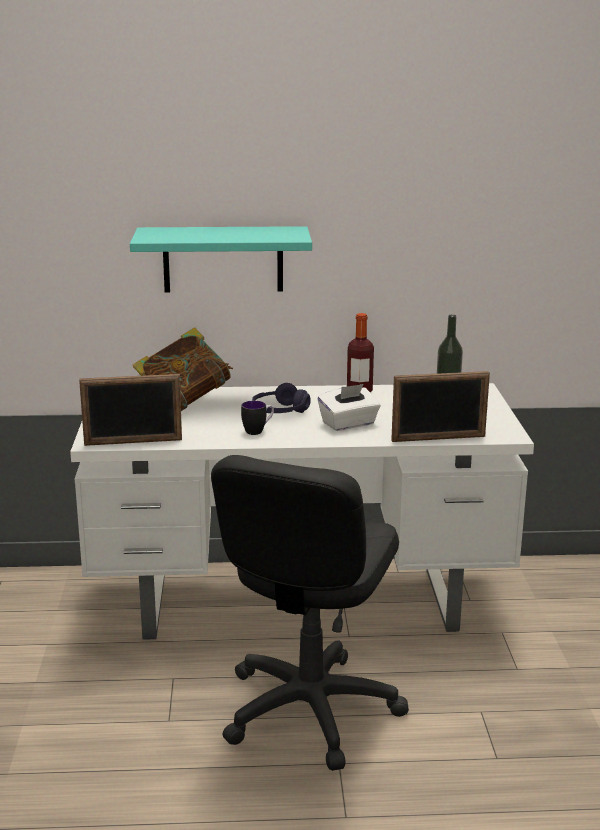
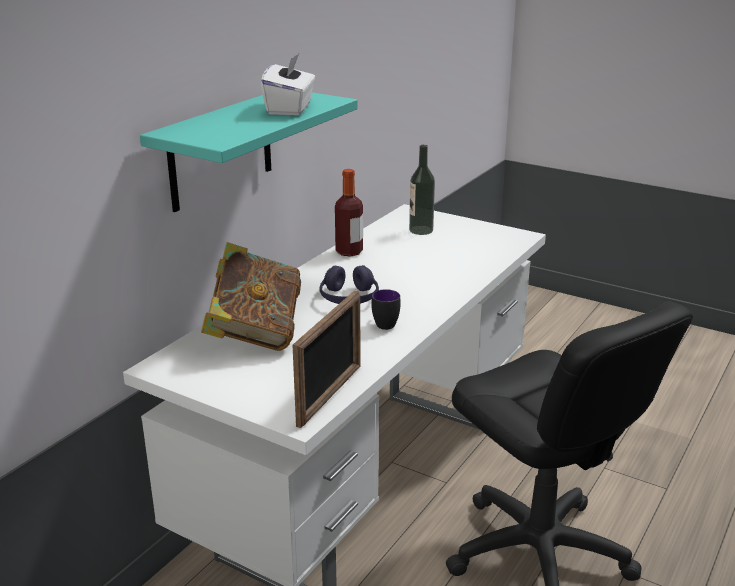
camera: 55 degrees left, 5 degrees up
white tissue box [318,384,381,431] -> white tissue box moved to [261,53,315,115]
picture frame [391,371,490,442] -> none

